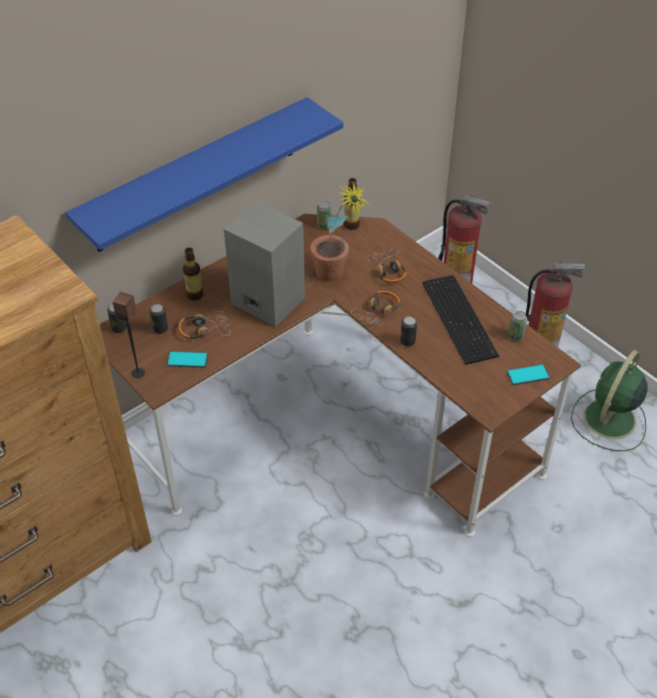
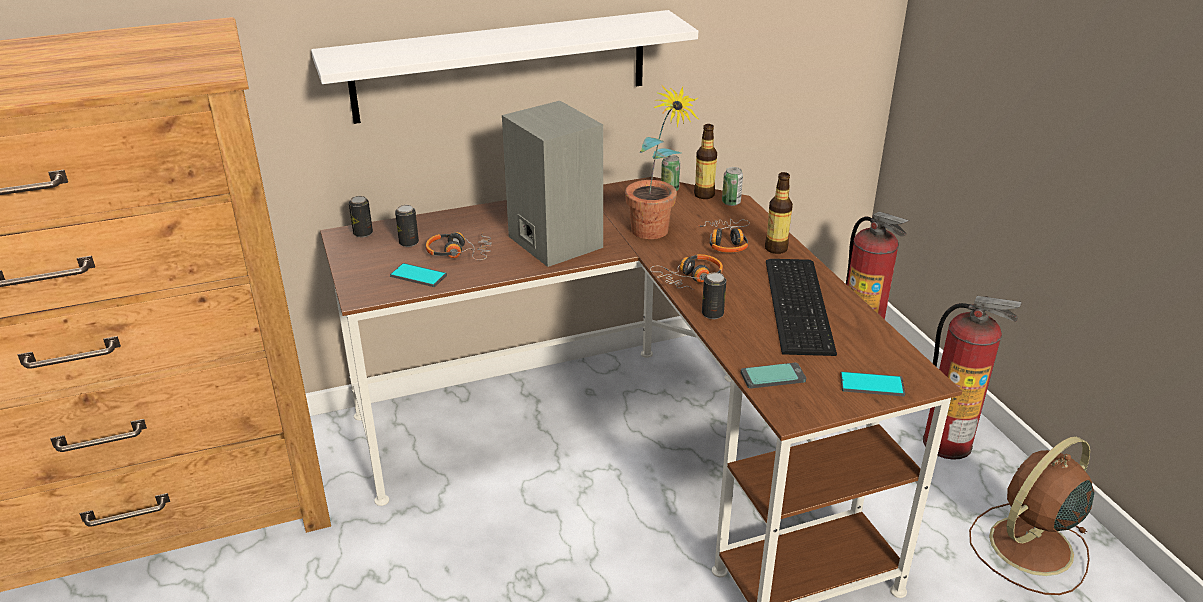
camera: 20 degrees right, 15 degrees down
blue shelf [65,97,343,252] -> white shelf [311,10,698,124]
speaker [113,292,145,378] -> none
bottle [183,247,203,301] -> bottle moved to [765,172,793,254]
can [508,311,527,341] -> can moved to [722,167,743,206]
green fan [571,350,648,451] -> brown fan [969,436,1095,595]
none -> phone [741,363,806,389]

